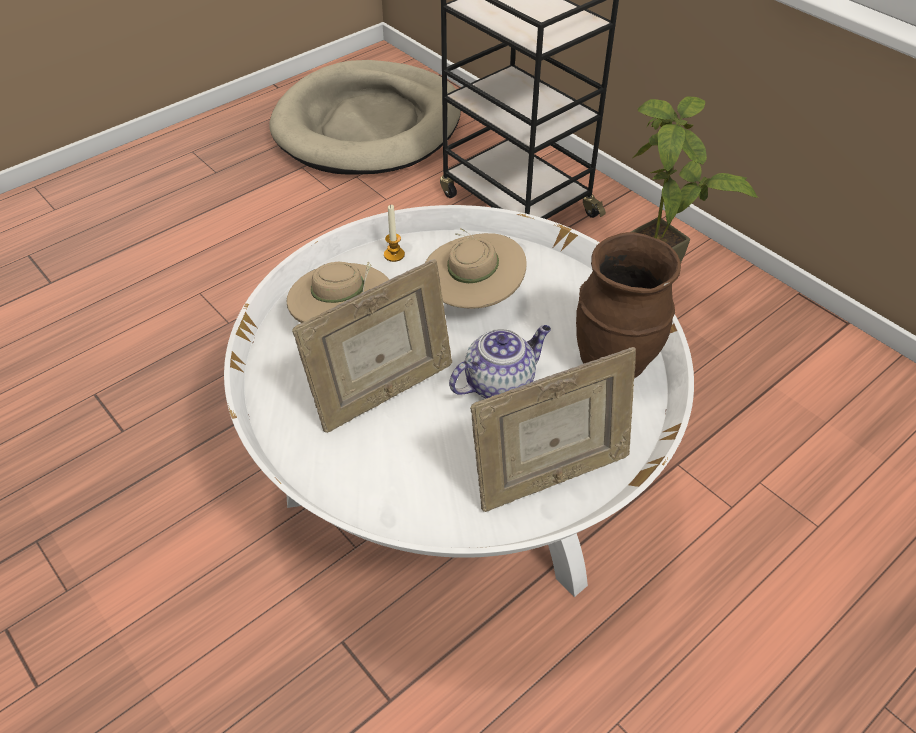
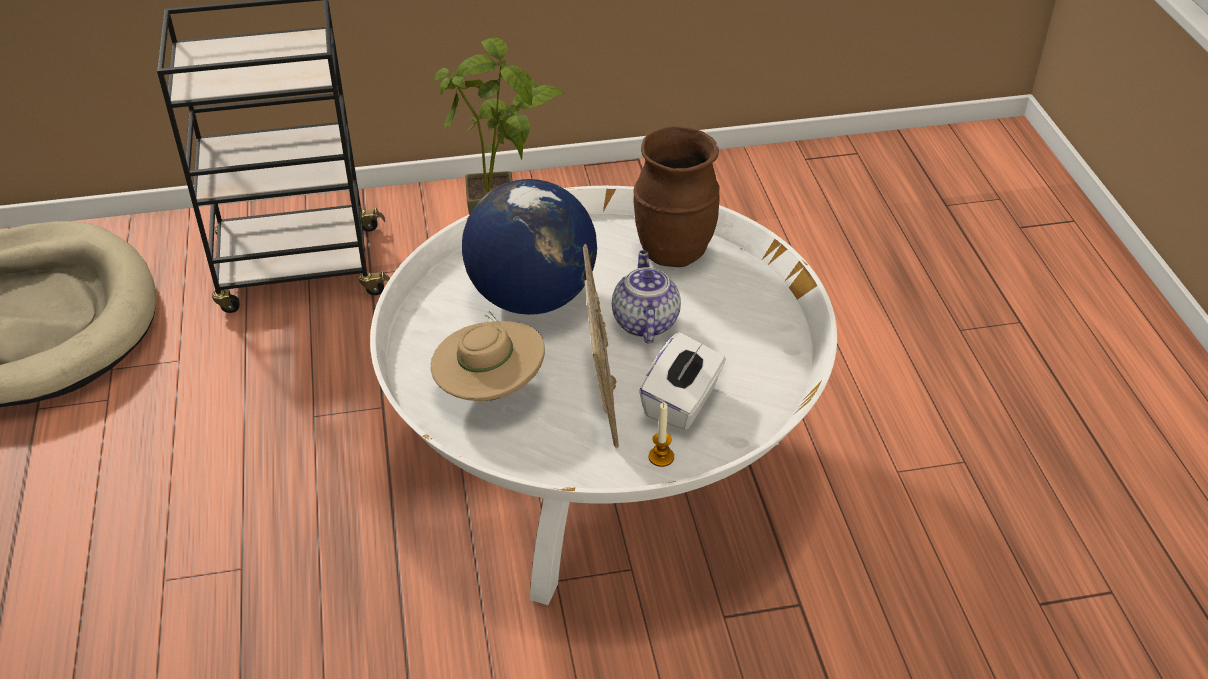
camera: 60 degrees left, 5 degrees down
candle [384,205,405,262] -> candle moved to [649,403,674,467]
beige hat [425,228,526,309] -> globe [462,179,597,315]
picture frame [470,347,636,512] -> none
none -> white tissue box [639,332,726,430]

